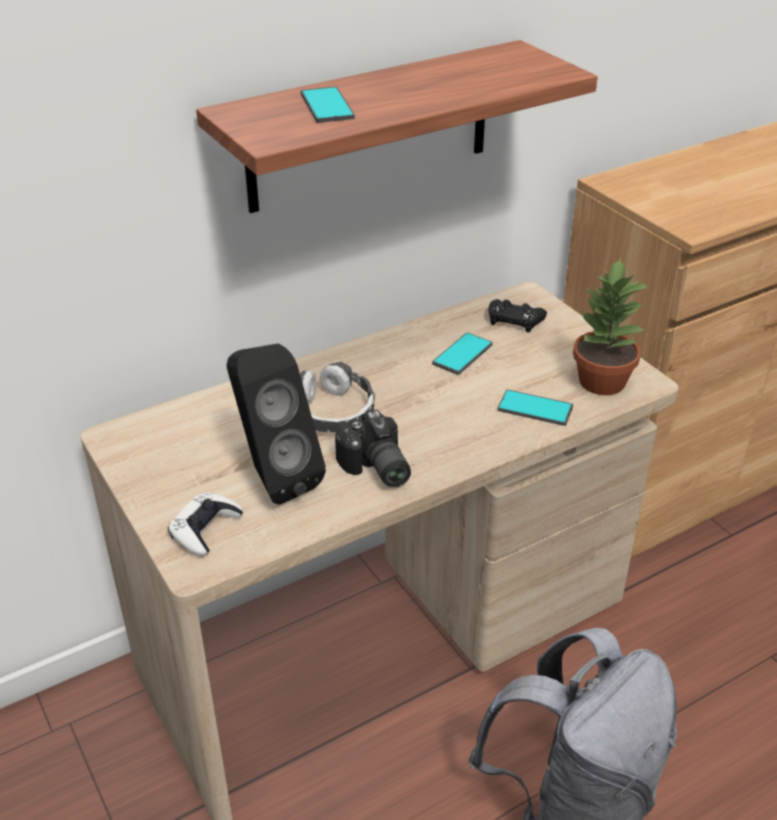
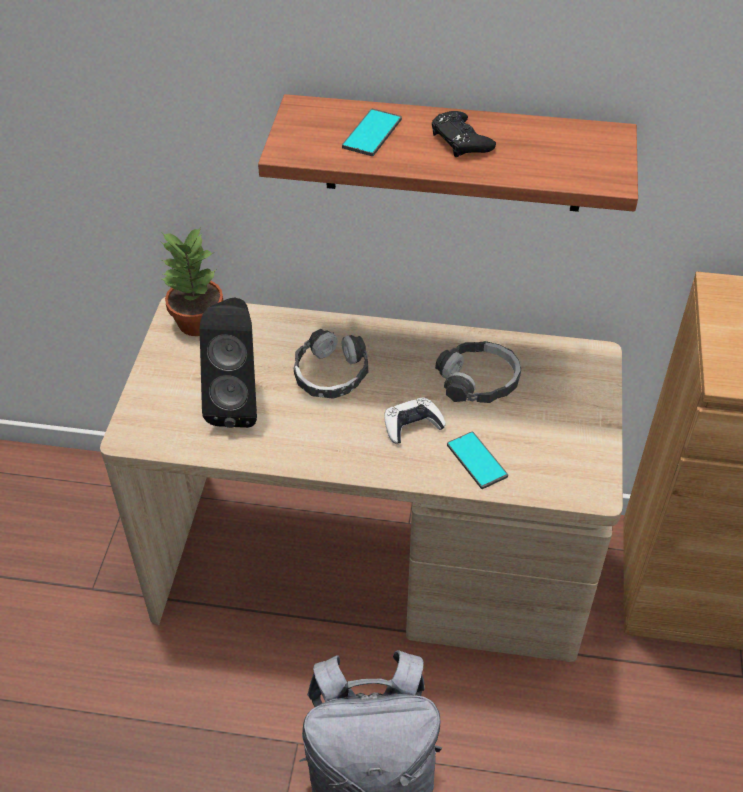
camera: 40 degrees right, 10 degrees up
white game controller [168,492,243,557] -> white game controller moved to [384,397,445,444]
camera [335,410,411,488] -> none
phone [432,333,493,375] -> headphones [435,341,521,403]
black game controller [488,299,547,332] -> black game controller moved to [432,111,496,157]
potted plant [573,257,650,395] -> potted plant moved to [161,227,223,336]

